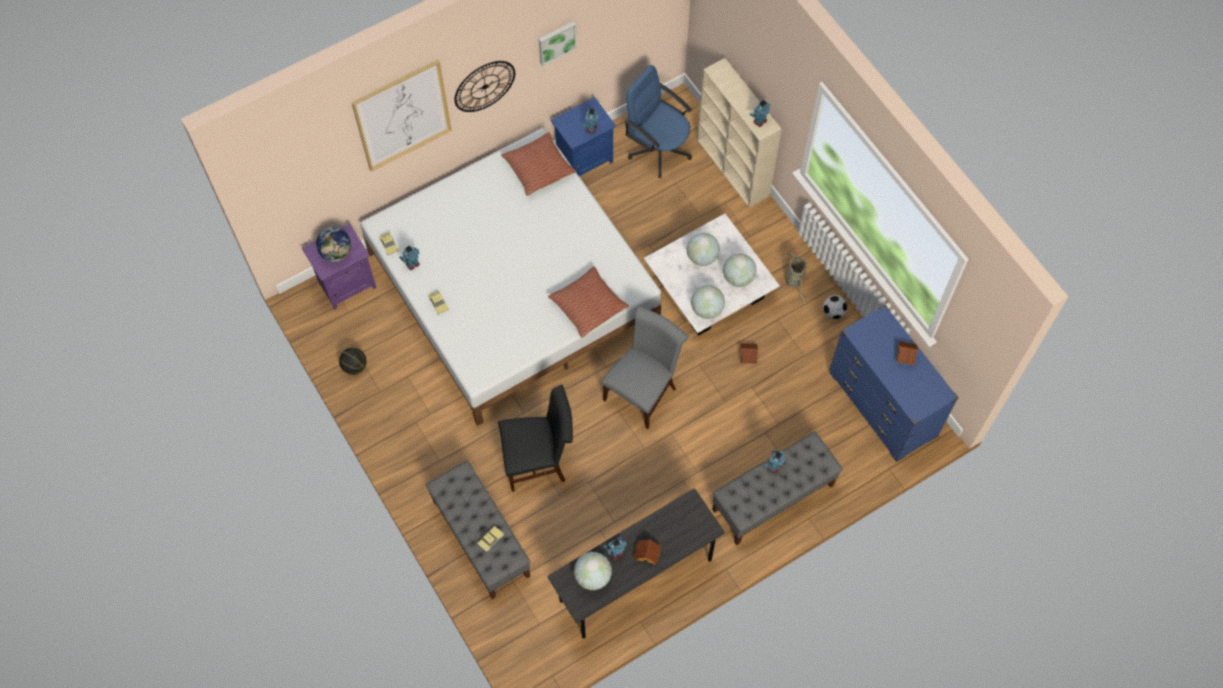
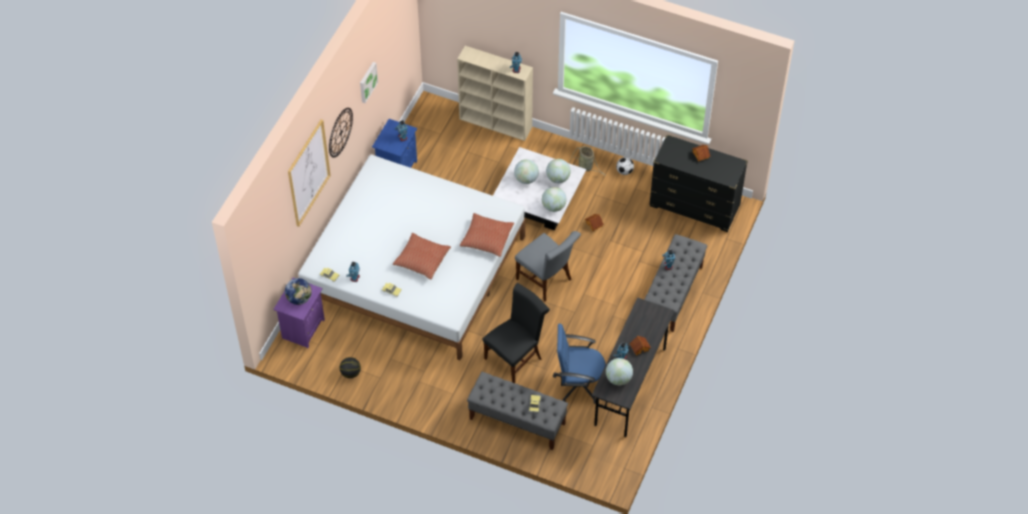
camera: 35 degrees left, 10 degrees down
pillow [501,132,576,196] -> pillow moved to [393,233,451,279]
grey chair [601,305,689,429] -> grey chair turned 135 degrees clockwise [515,231,581,302]
blue office chair [624,65,692,178] -> blue office chair moved to [553,324,606,404]
blue dresser [829,305,959,462] -> black dresser [649,135,748,232]

